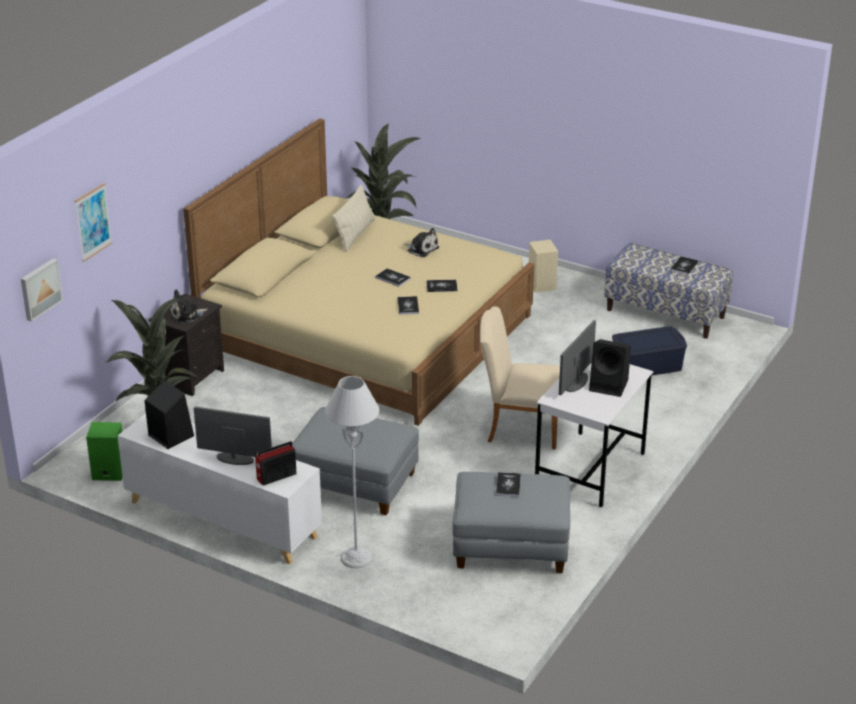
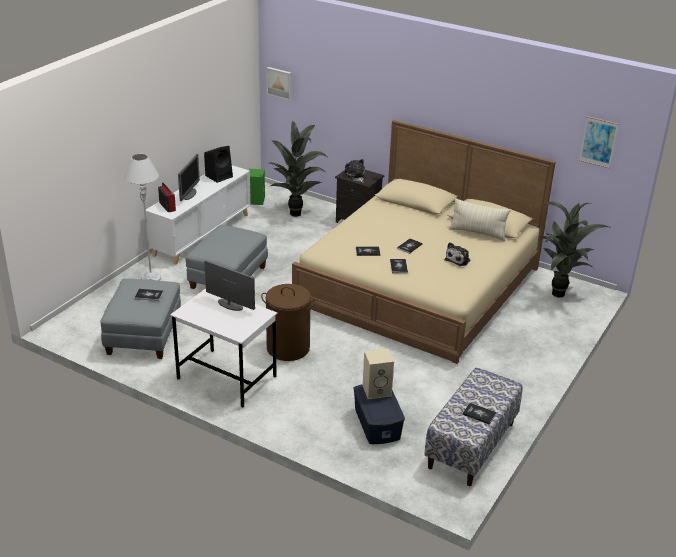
camera: 90 degrees right, 0 degrees up
picture [75,183,112,262] -> picture moved to [579,116,618,168]
beige chair [480,307,560,450] -> brown laundry basket [261,284,316,361]
beige speaker [529,239,558,293] -> beige speaker moved to [363,348,394,399]
black speaker [589,339,631,397] -> none

